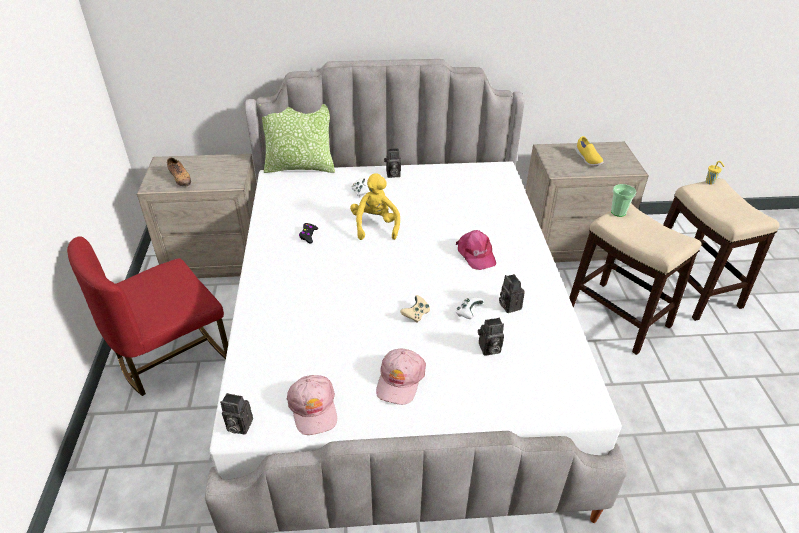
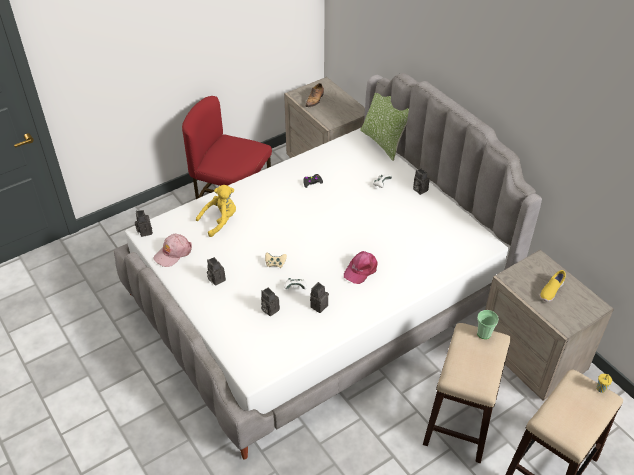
camera: 60 degrees right, 5 degrees up
yellow plush toy [350,173,400,240] -> yellow plush toy moved to [196,185,236,237]
pink cap [376,349,426,405] -> camera [207,257,226,285]

